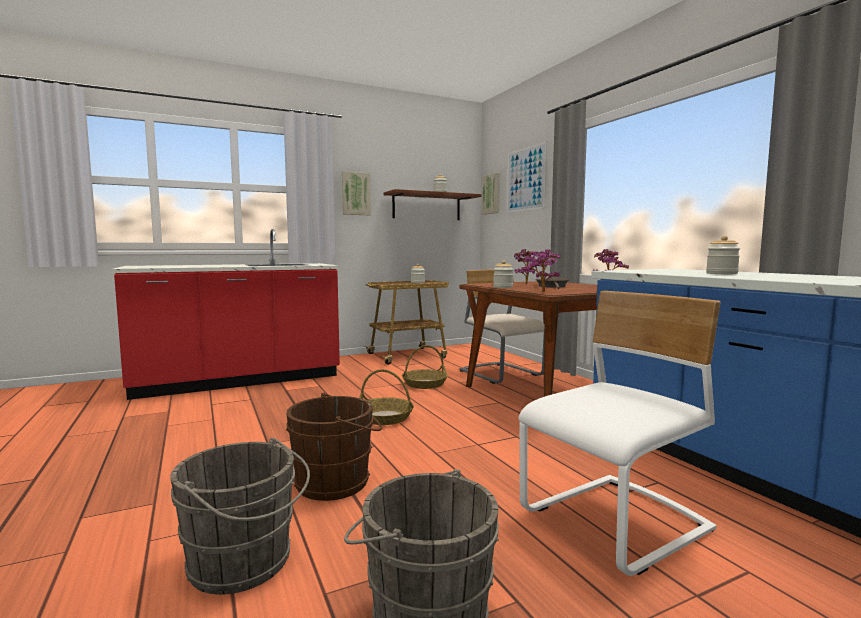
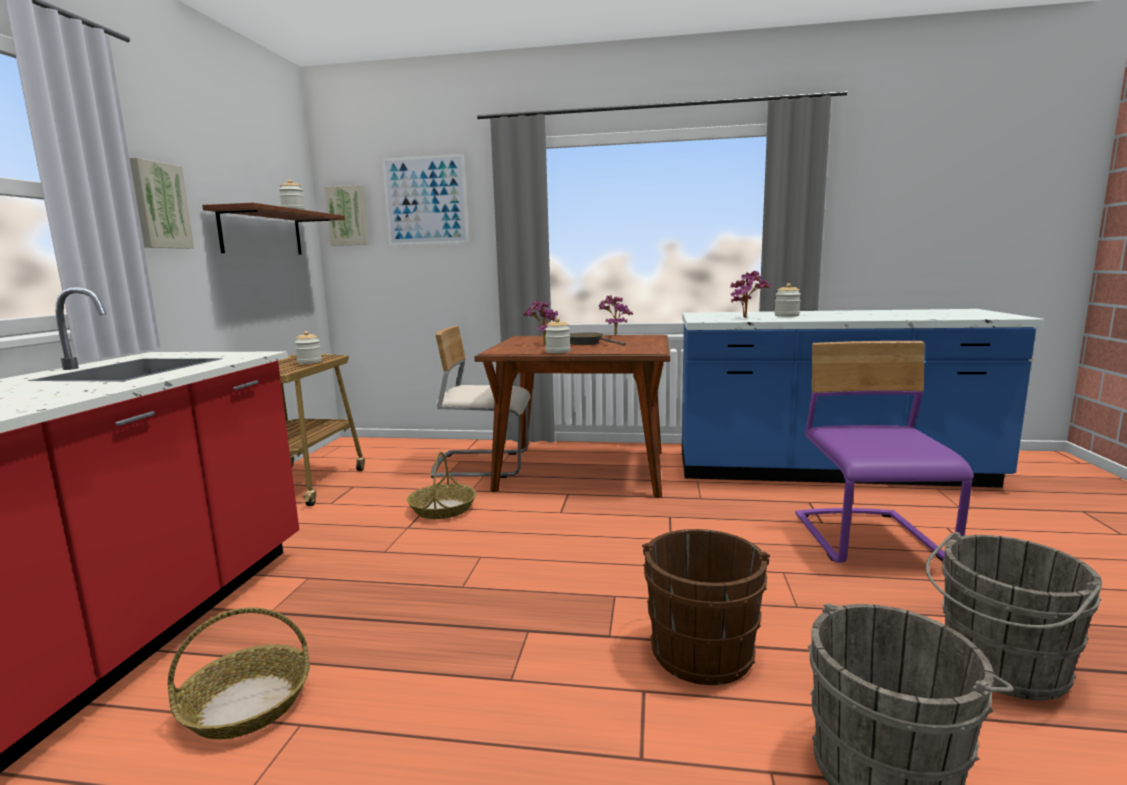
camera: 55 degrees left, 5 degrees up
basket [359,369,414,425] -> basket moved to [168,607,310,739]
white chair [518,291,721,576] -> purple chair [795,341,974,563]
potted plant [521,249,560,292] -> potted plant moved to [730,271,771,318]

